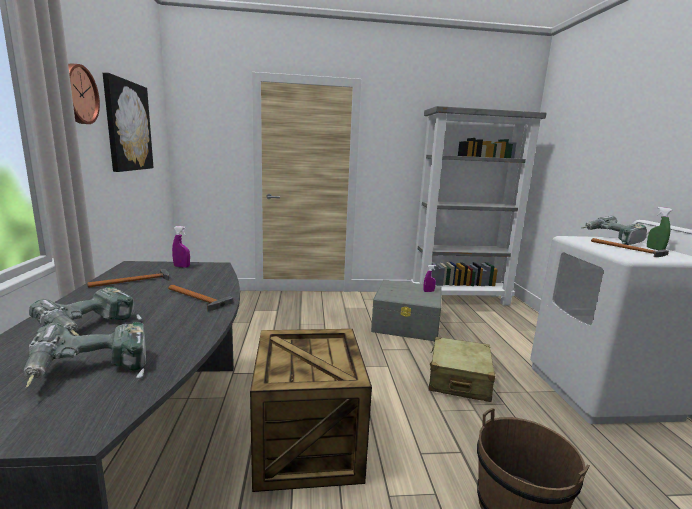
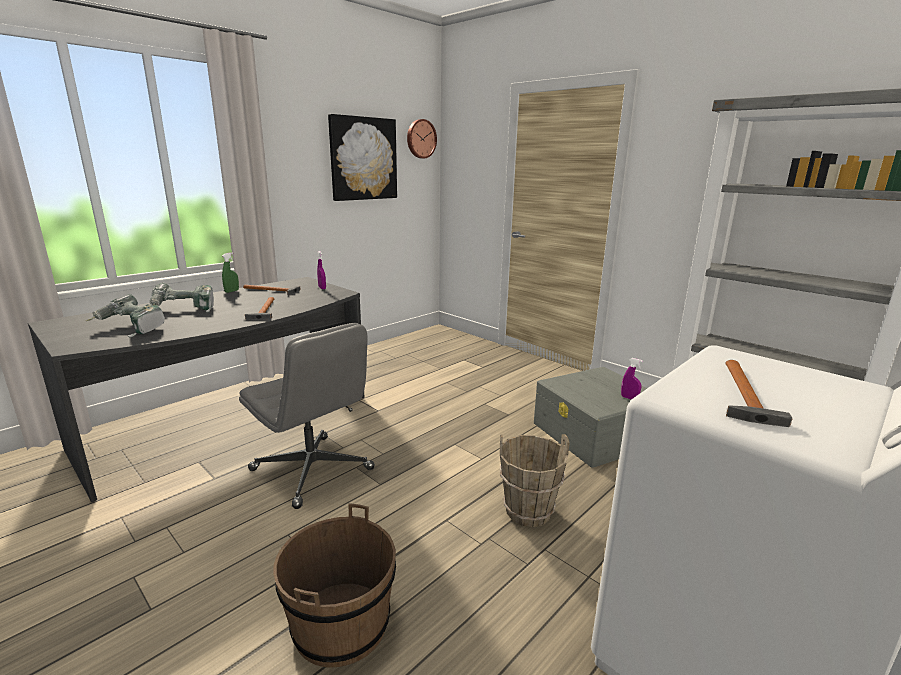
camera: 50 degrees right, 5 degrees up
wall clock [68,63,100,124] -> wall clock moved to [407,119,437,158]
crate [250,329,372,492] -> grey office chair [239,322,375,509]
beige suitcase [429,337,495,402] -> brown bucket [500,434,570,527]
power drill [582,216,647,245] -> none
green spray bottle [647,207,672,250] -> green spray bottle moved to [222,253,239,293]

